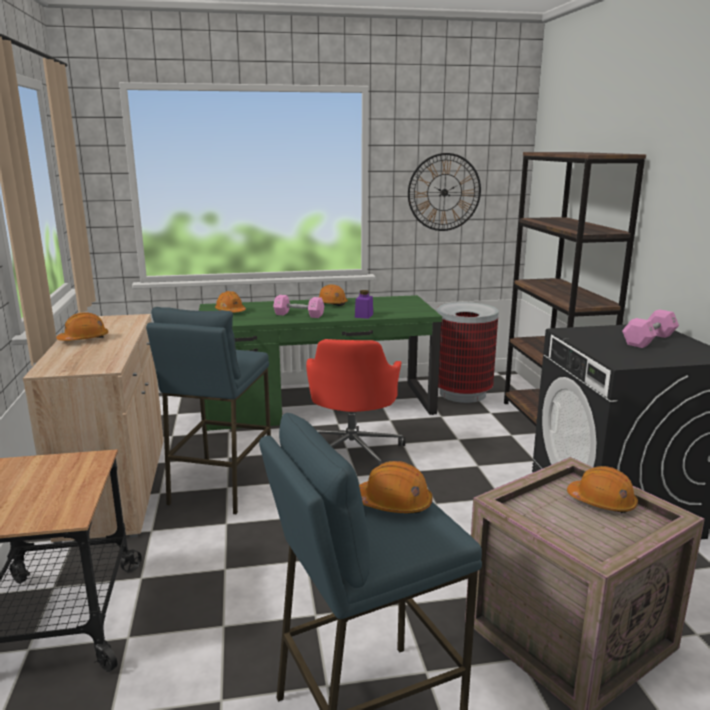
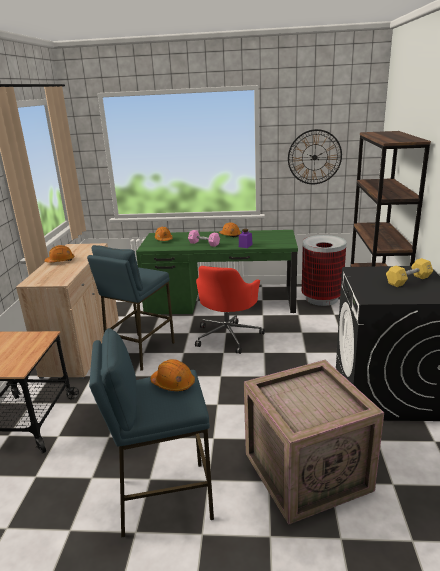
camera: 15 degrees right, 5 degrees up
orange hard hat [567,466,638,513] -> none
pink dumbbell [622,309,679,348] -> yellow dumbbell [386,258,433,287]

